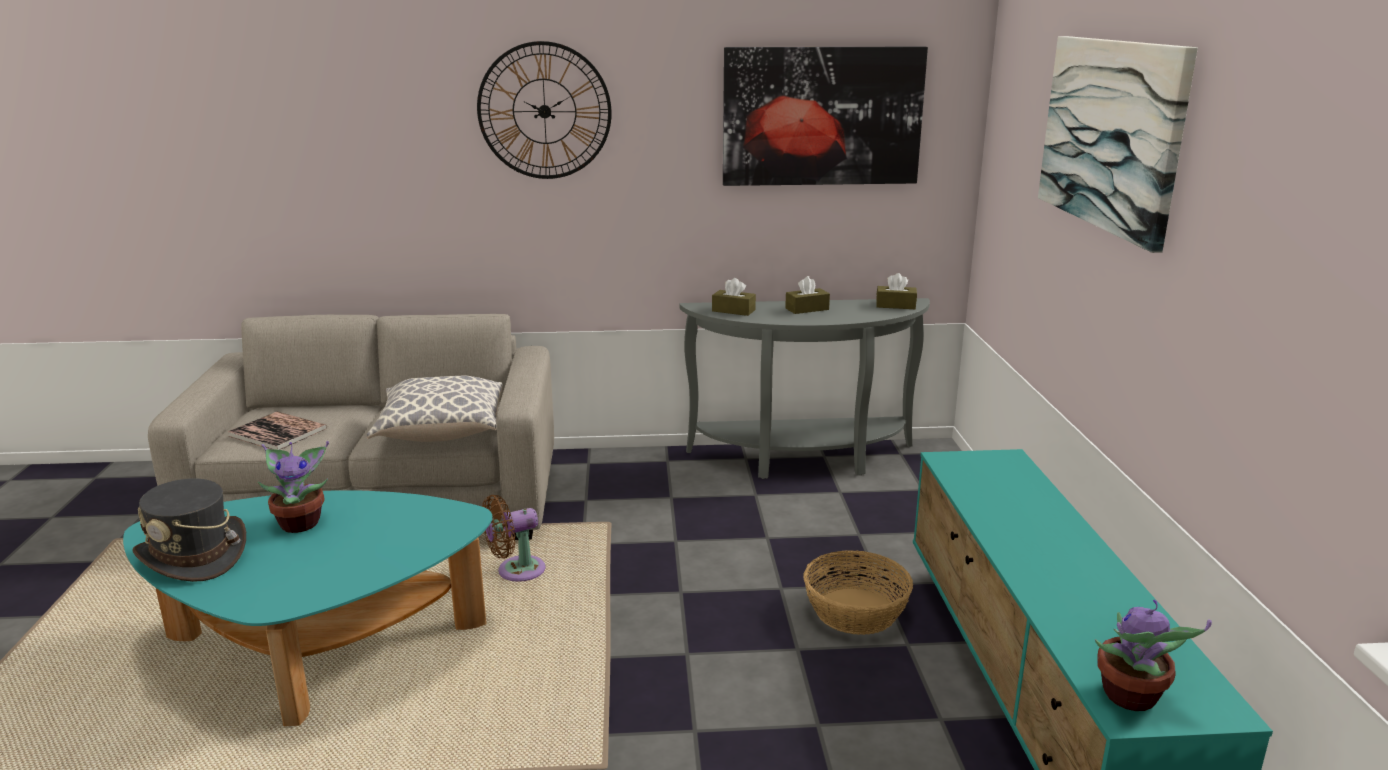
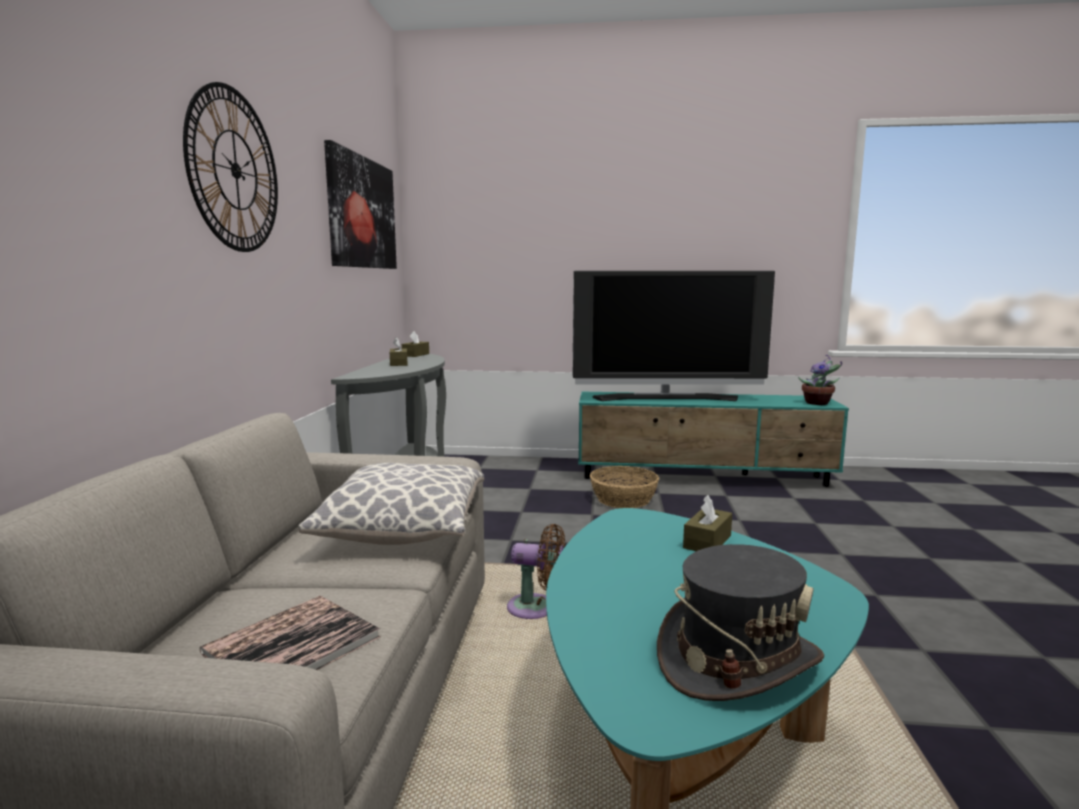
camera: 80 degrees left, 10 degrees down
potted plant [258,441,329,533] -> none
brown fan [482,495,546,582] -> brown fan turned 60 degrees counterclockwise [507,524,565,619]
brown tissue box [712,278,756,316] -> brown tissue box moved to [683,495,732,551]
picture [1038,36,1198,253] -> none
none -> television [573,271,775,401]

